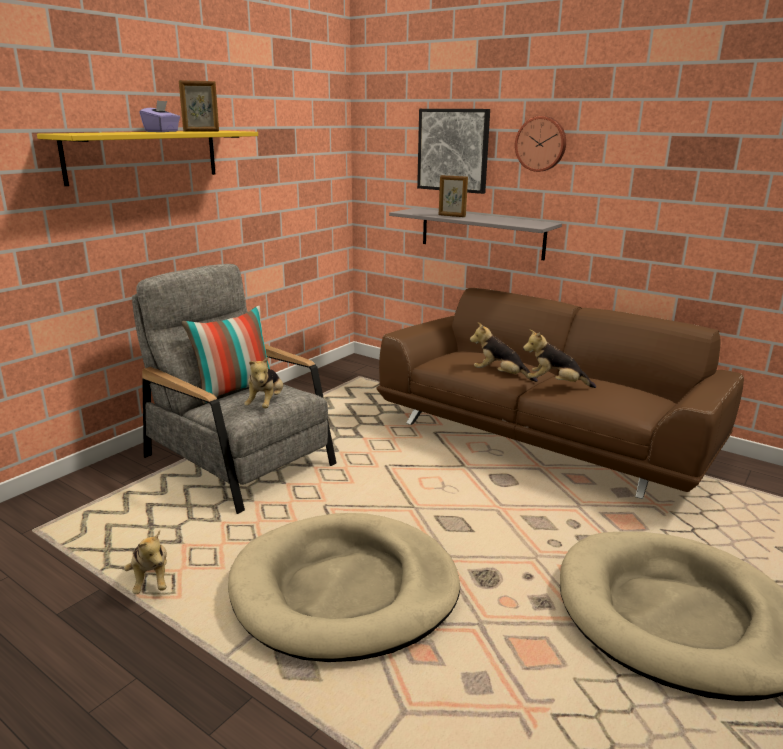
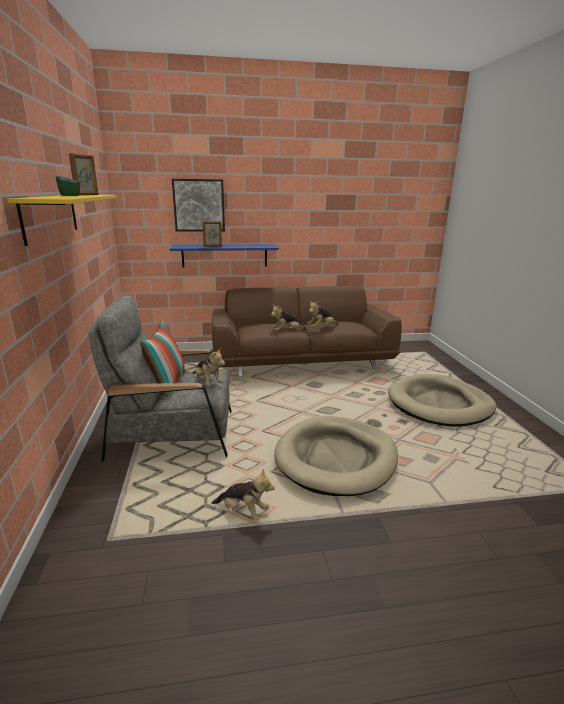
camera: 45 degrees left, 0 degrees up
purple tissue box [139,100,180,132] -> green tissue box [56,171,81,196]
grey shelf [389,208,562,260] -> blue shelf [170,244,279,268]
wall clock [515,116,566,172] -> none

